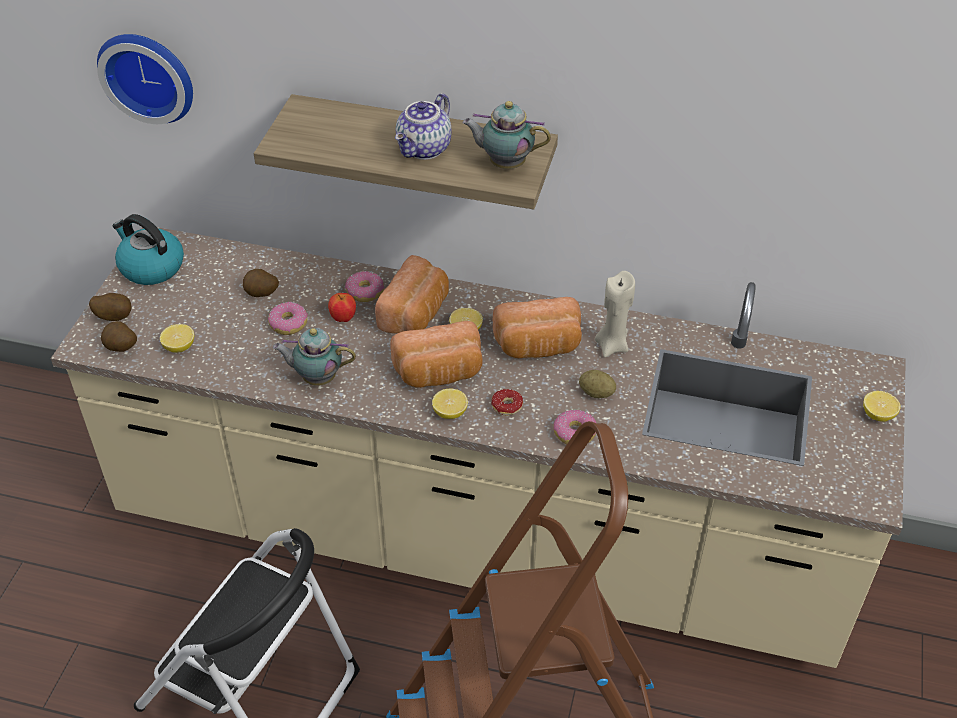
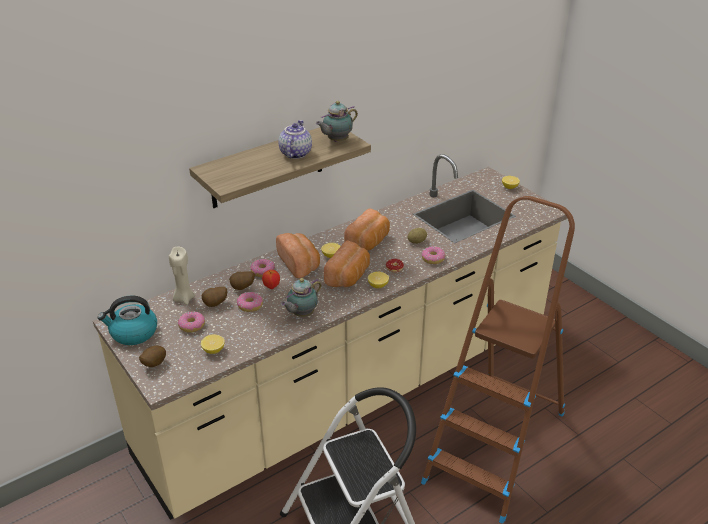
camera: 50 degrees left, 10 degrees down
wall clock [97,34,193,124] -> none
potato [101,321,137,352] -> potato moved to [229,271,255,290]
teapot [395,93,452,160] -> teapot turned 150 degrees counterclockwise [278,120,312,159]
beige candle [595,271,635,357] -> beige candle moved to [169,247,195,305]
none -> donut [178,311,205,333]

